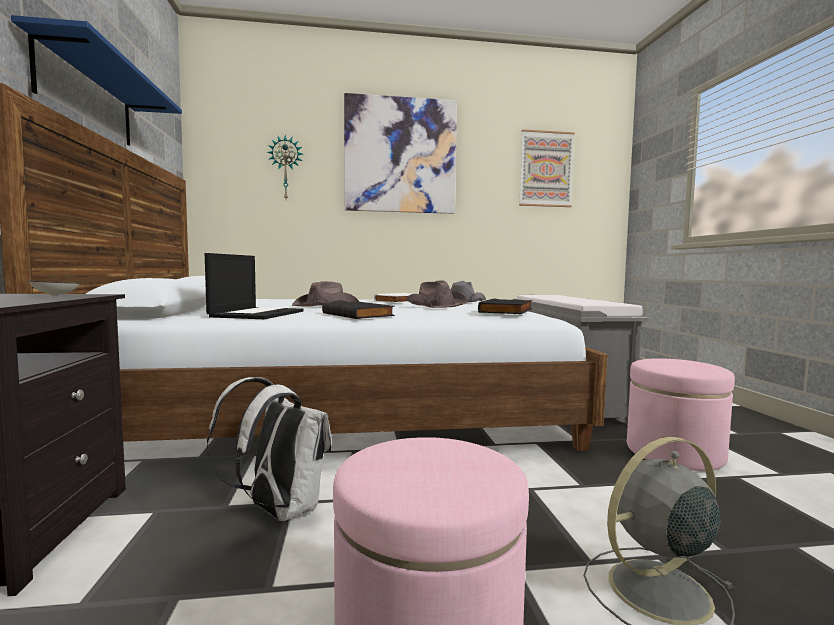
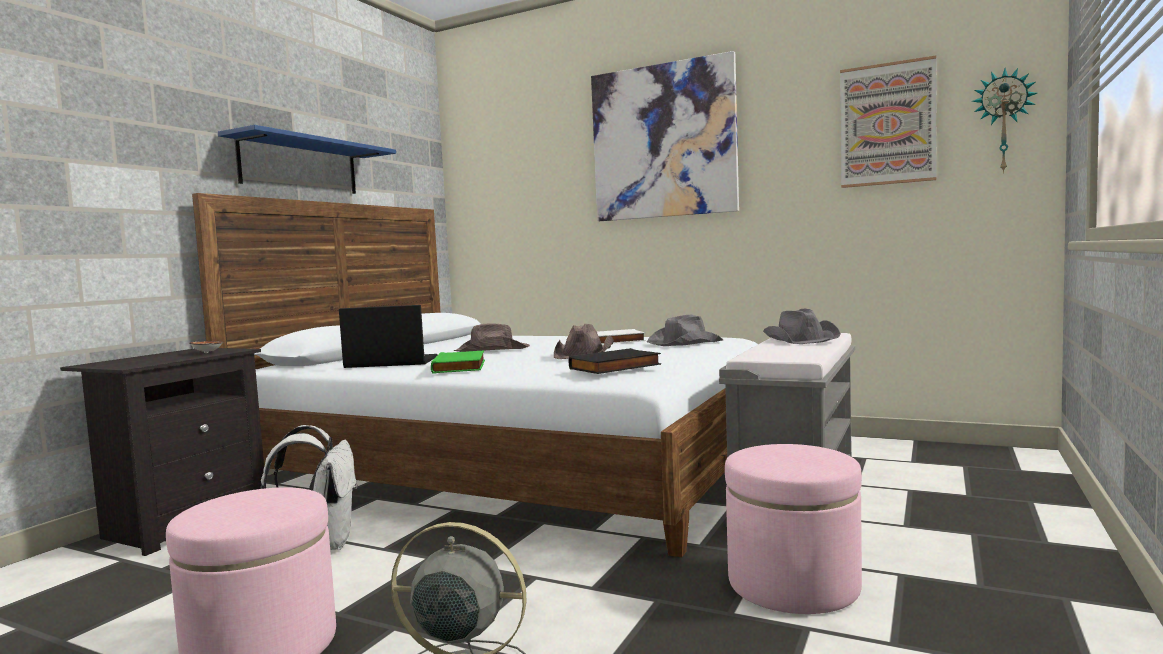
camera: 35 degrees right, 0 degrees up
laptop [205,253,304,319] -> laptop turned 135 degrees counterclockwise [339,305,437,368]
wall clock [267,135,303,199] -> wall clock moved to [972,68,1037,173]
black book [322,302,395,319] -> green book [431,350,485,374]
none -> grey hat [763,309,841,344]

